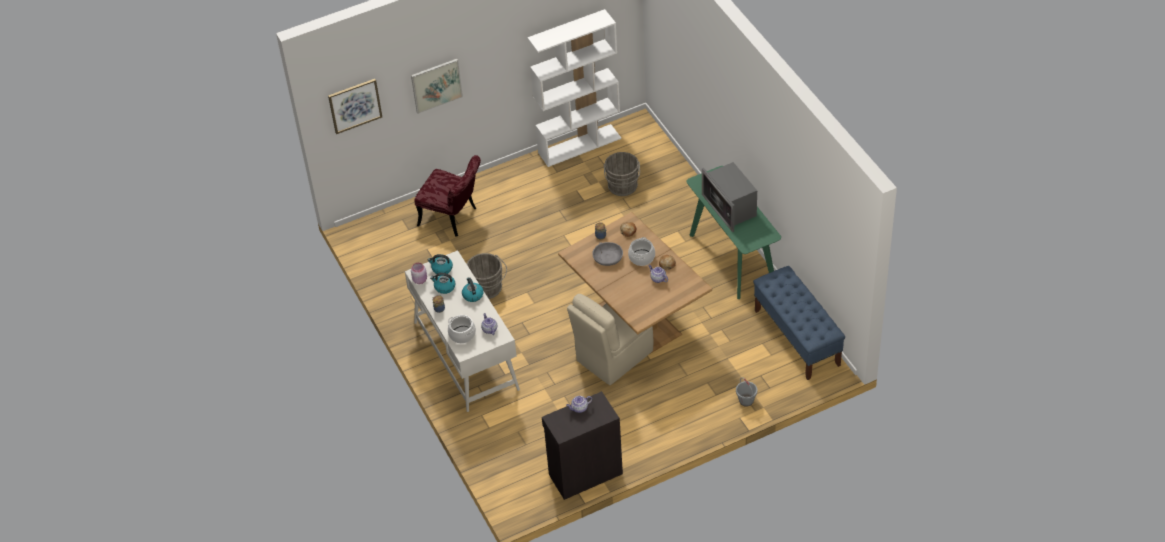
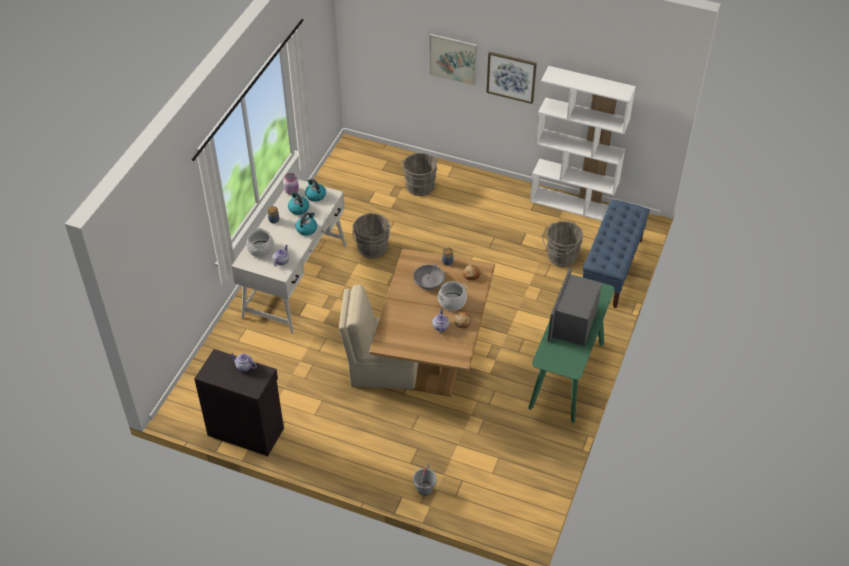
camera: 45 degrees right, 0 degrees up
picture [328,79,382,134] -> picture moved to [486,52,537,104]
red chair [414,155,481,237] -> grey bucket [401,153,437,196]
blue bench [753,266,845,380] -> blue bench moved to [583,199,650,308]

